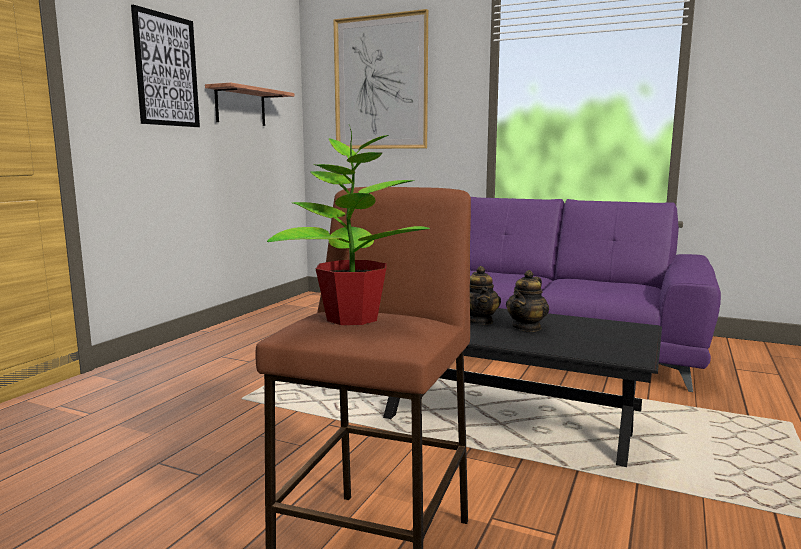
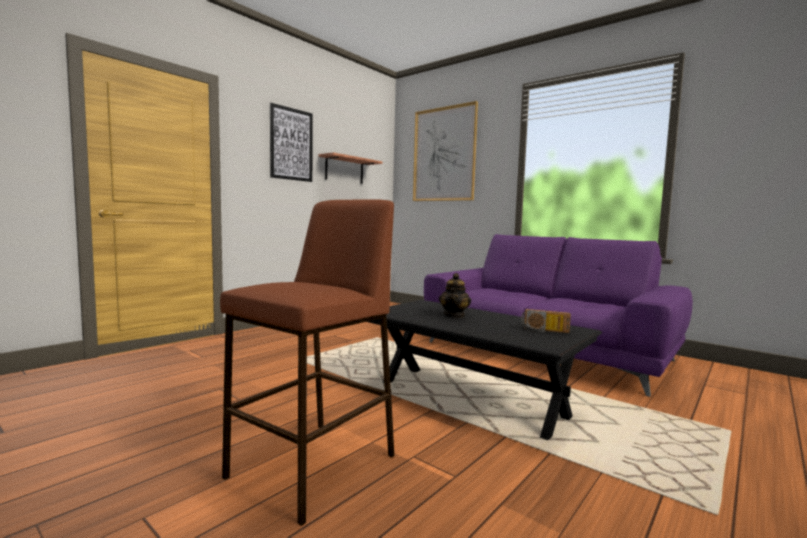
camera: 15 degrees right, 5 degrees down
potted plant [267,125,430,325] -> none
teapot [506,270,549,332] -> none
none -> radio [521,309,571,333]

